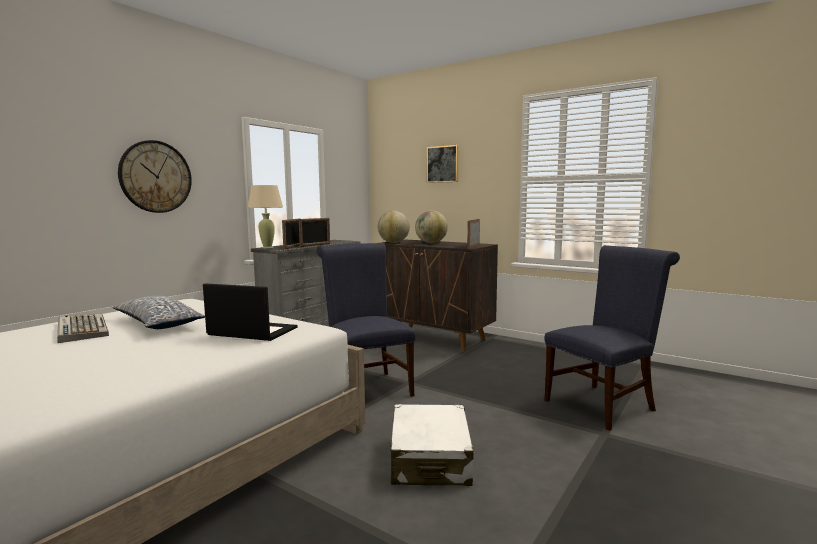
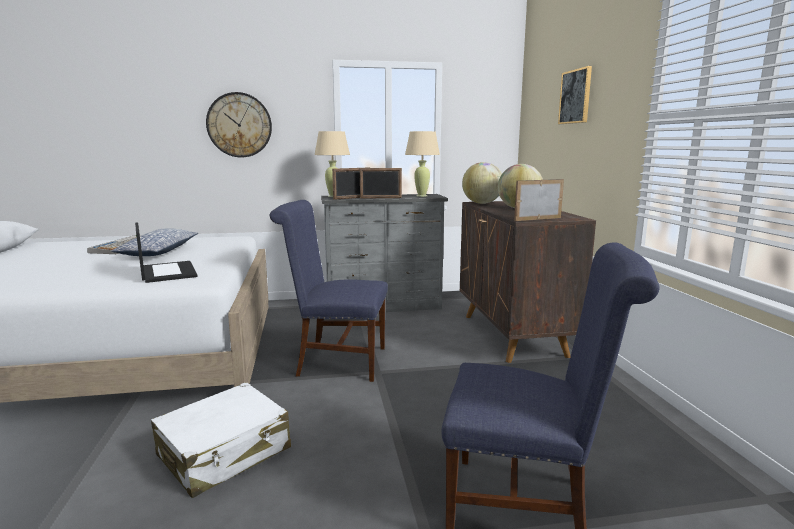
camera: 45 degrees right, 5 degrees up
blue chair [317,243,416,397] -> blue chair turned 105 degrees counterclockwise [270,200,388,382]
none -> beige table lamp [405,131,440,197]

